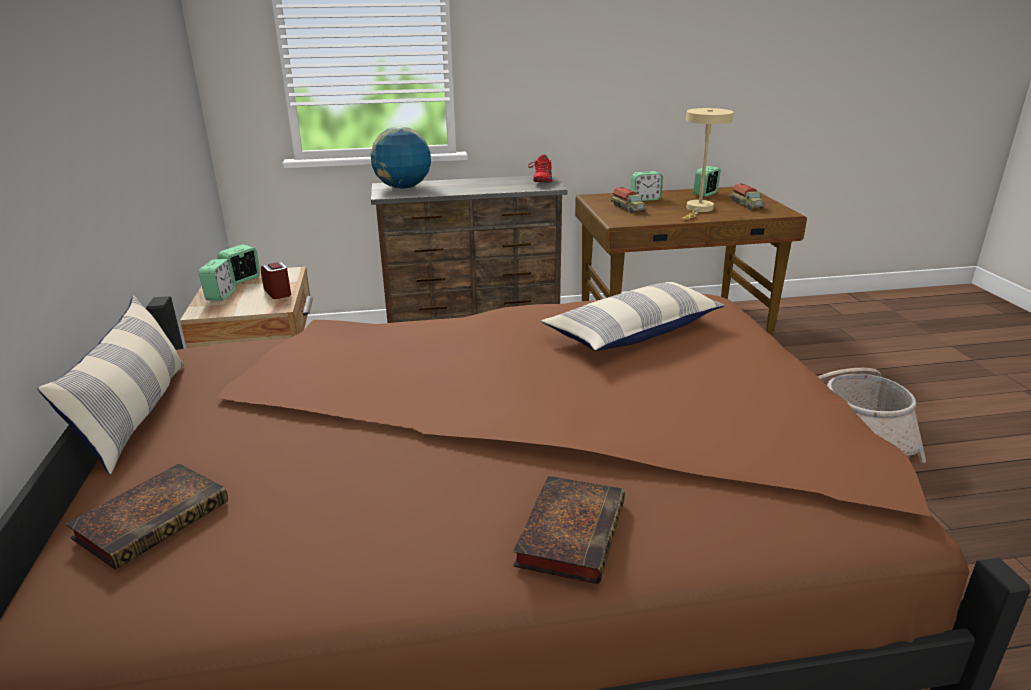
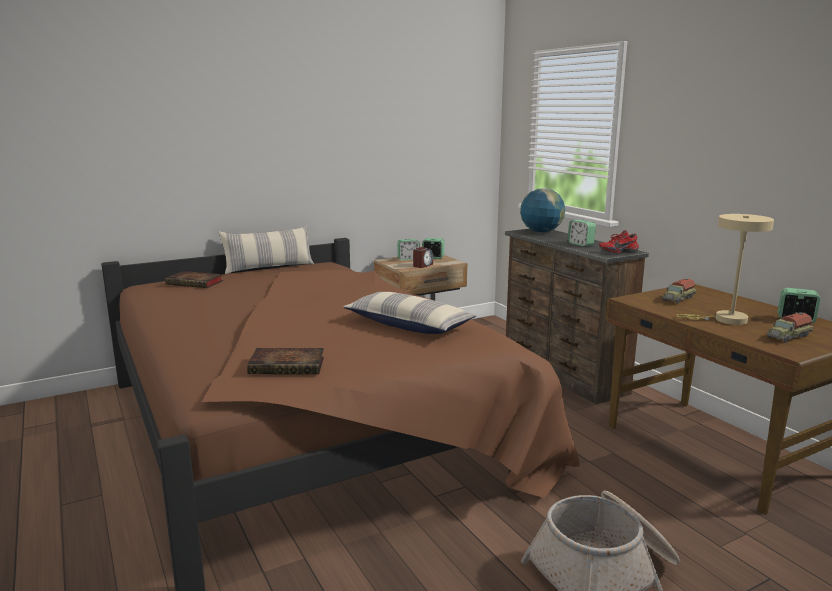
camera: 70 degrees right, 10 degrees down
book [513,476,625,585] -> book moved to [247,348,324,374]
alarm clock [631,171,663,201] -> alarm clock moved to [568,220,596,247]

